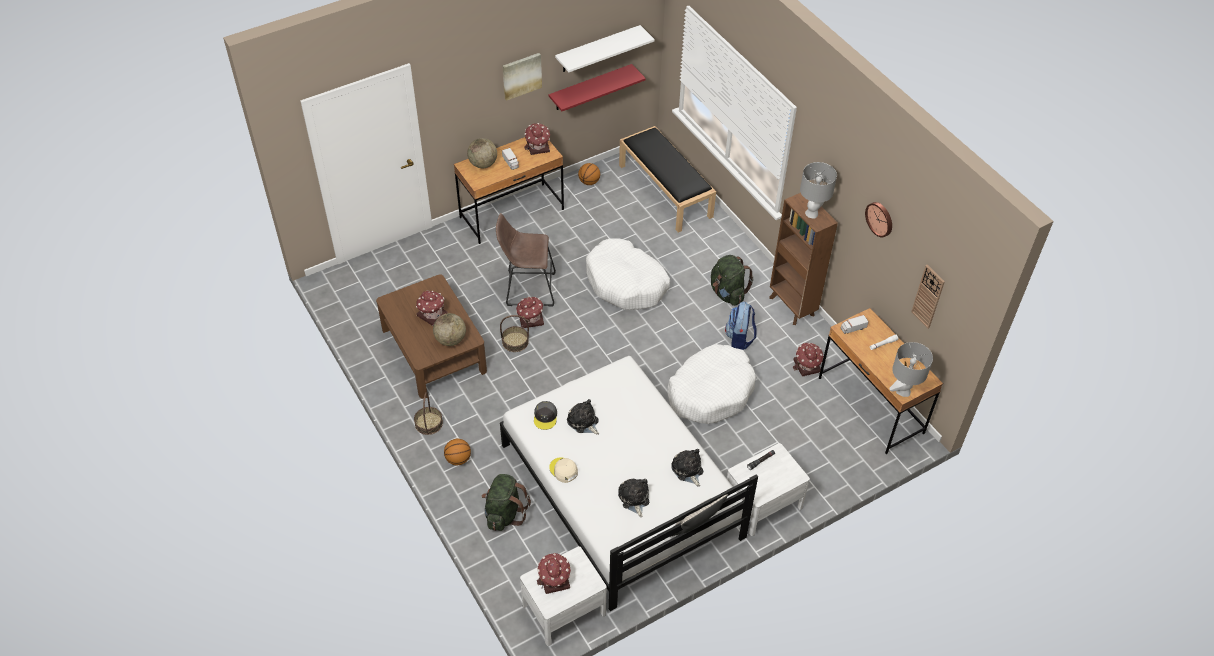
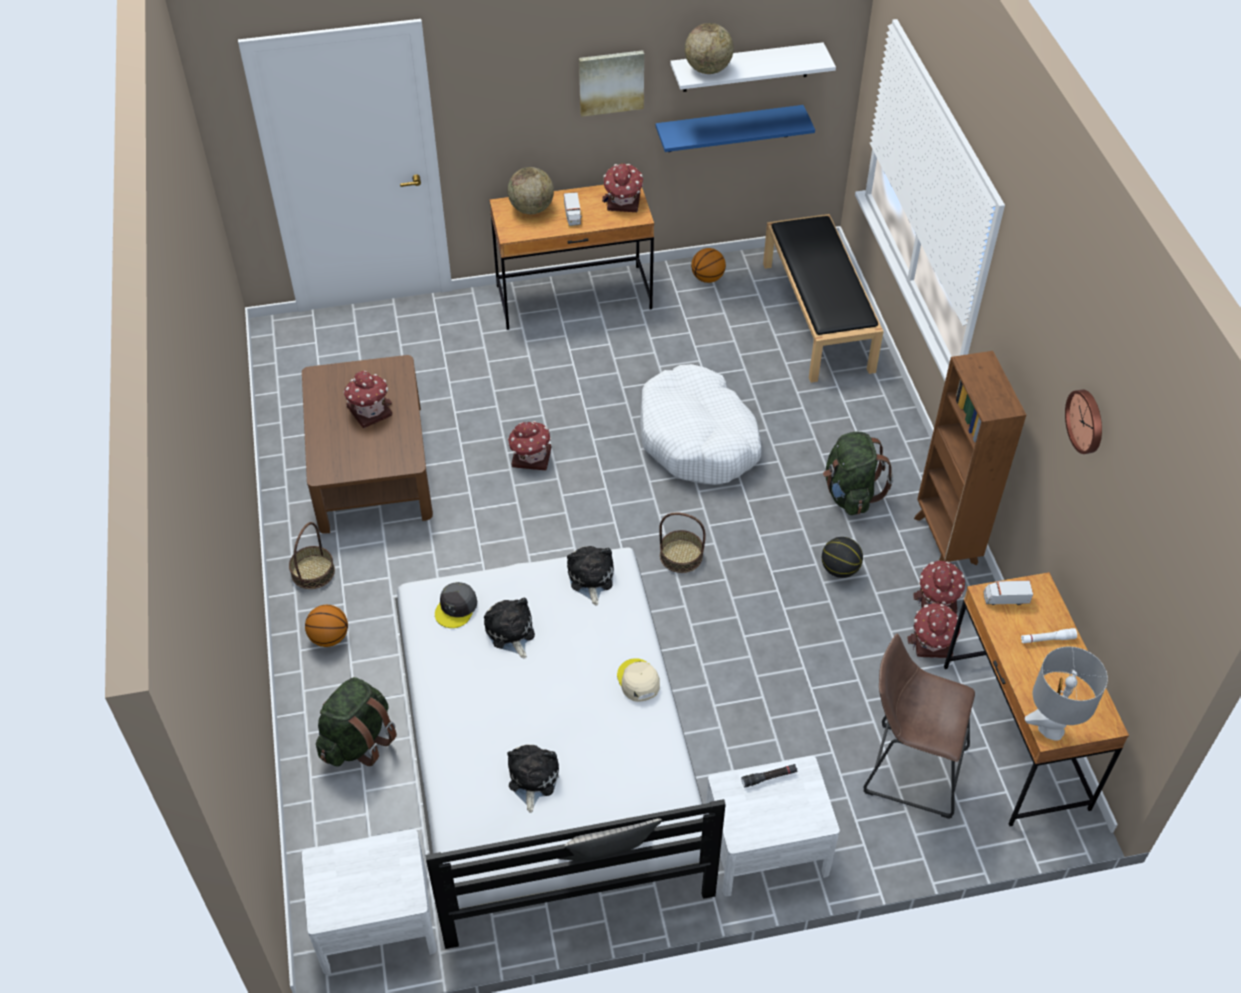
camera: 20 degrees right, 0 degrees up
globe [433,313,466,346] -> globe moved to [685,23,734,74]
brown stool [496,213,556,307] -> brown stool moved to [864,634,975,819]
basket [500,315,529,352] -> basket moved to [659,513,706,573]
toy house [537,553,571,594] -> toy house moved to [913,561,965,614]
red shelf [549,64,646,111] -> blue shelf [656,105,815,152]
beige cap [549,457,578,483] -> beige cap moved to [617,658,660,702]
white dog bed [668,344,756,424] -> none
plush toy [671,449,703,487] -> plush toy moved to [567,546,614,606]
backpack [725,302,757,350] -> basketball [822,537,863,578]
grey table lamp [800,162,837,219] -> none
wall clock [911,265,945,328] -> none

